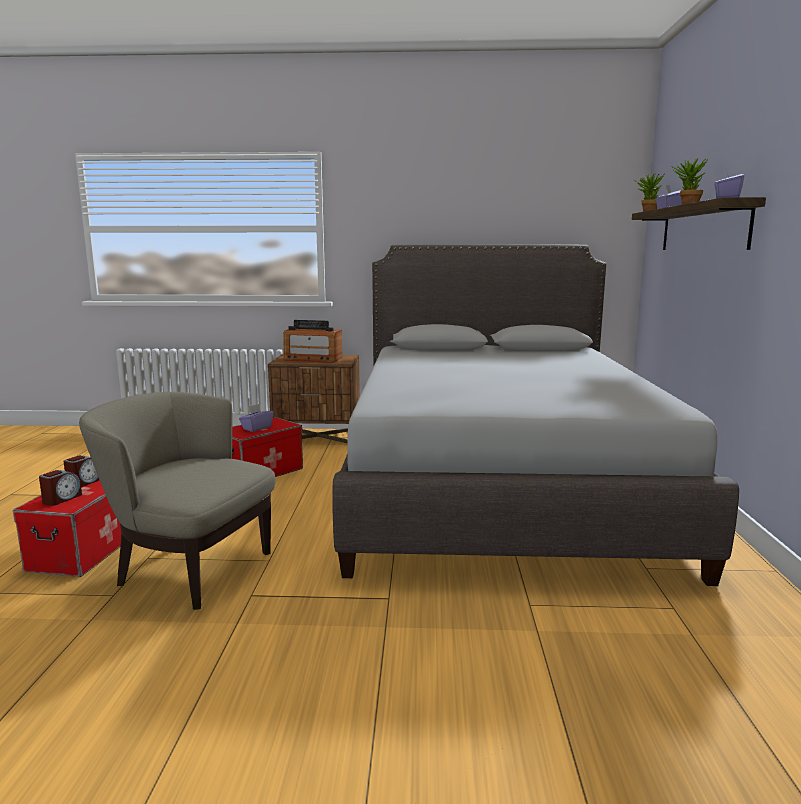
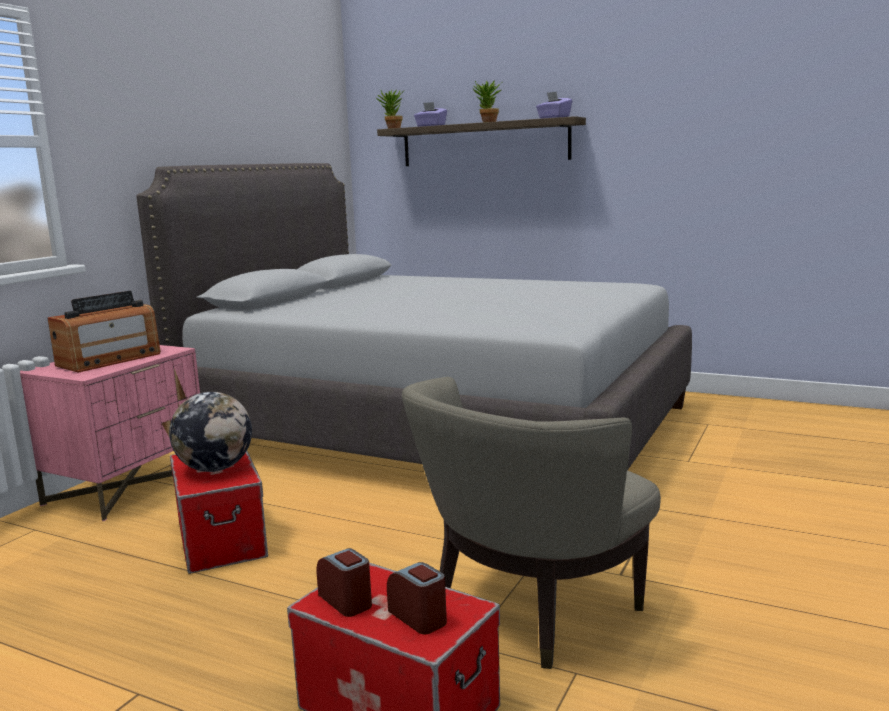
camera: 65 degrees left, 0 degrees up
purple tissue box [239,404,274,432] -> globe [169,392,252,472]
brown nightstand [268,354,360,443] -> pink nightstand [20,345,200,521]

